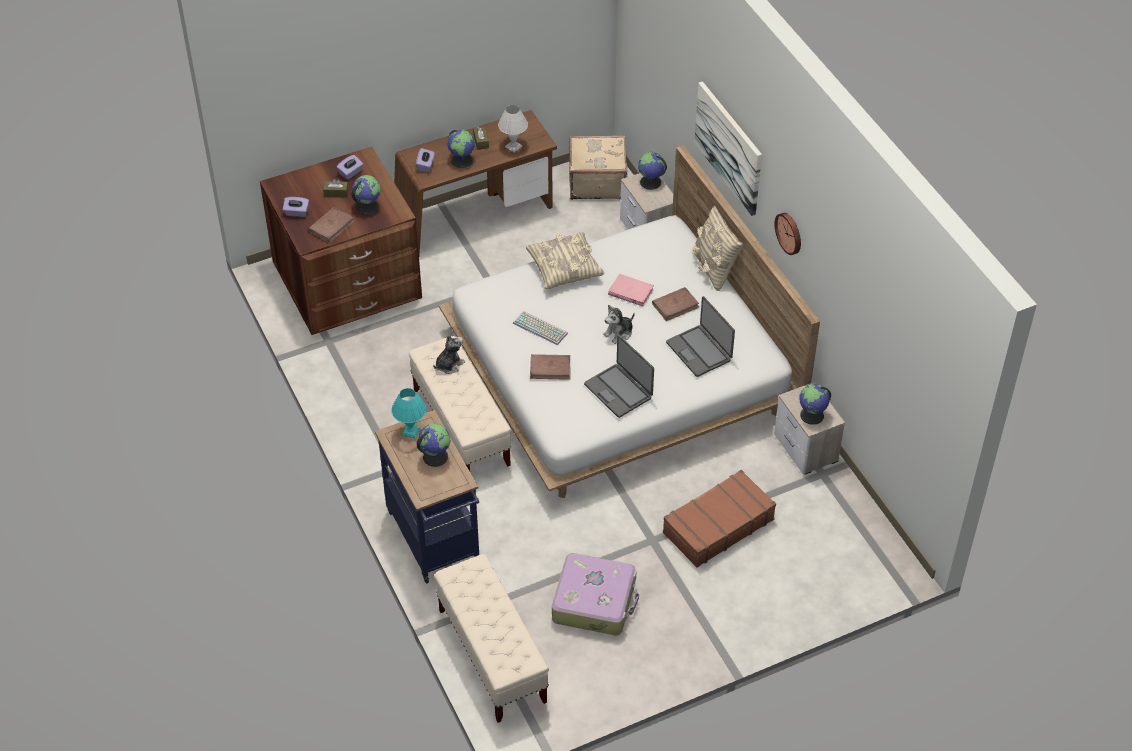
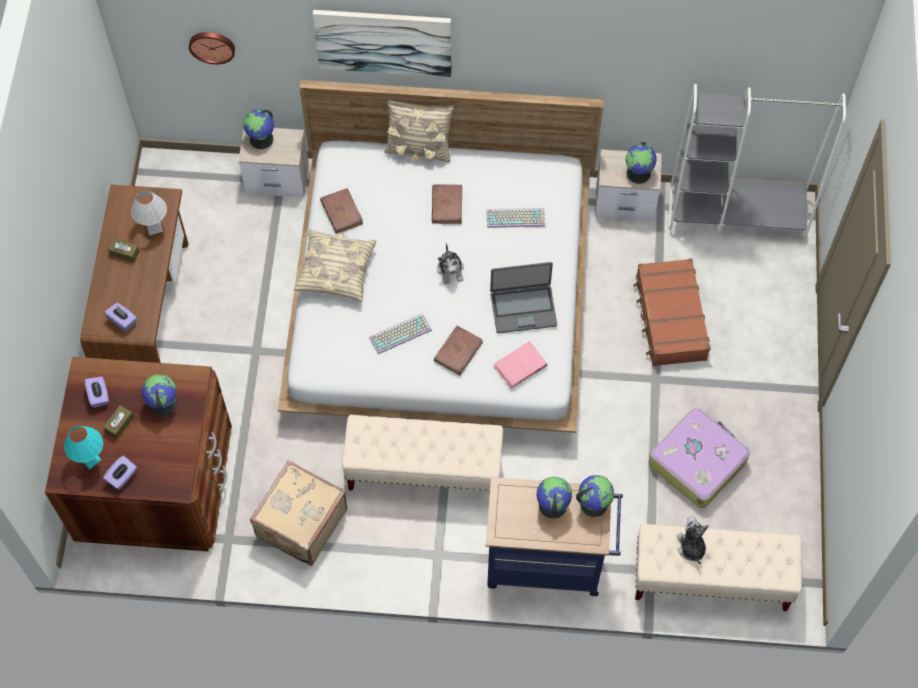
camera: 60 degrees left, 15 degrees up
brown book [308,207,355,243] -> brown book moved to [320,188,363,234]
turquoise table lamp [391,388,427,438] -> turquoise table lamp moved to [64,426,103,470]
plush toy [433,335,465,374] -> plush toy moved to [677,516,709,564]
globe [447,129,475,168] -> globe moved to [576,475,614,517]
beige suitcase [569,135,628,200] -> beige suitcase moved to [250,460,348,566]
pink book [608,274,654,306] -> pink book moved to [493,341,548,389]
laptop [666,296,735,377] -> keyboard [487,208,545,228]
wall clock [774,213,801,255] -> wall clock moved to [189,32,235,64]
none -> grey clothes rack [669,84,846,239]

